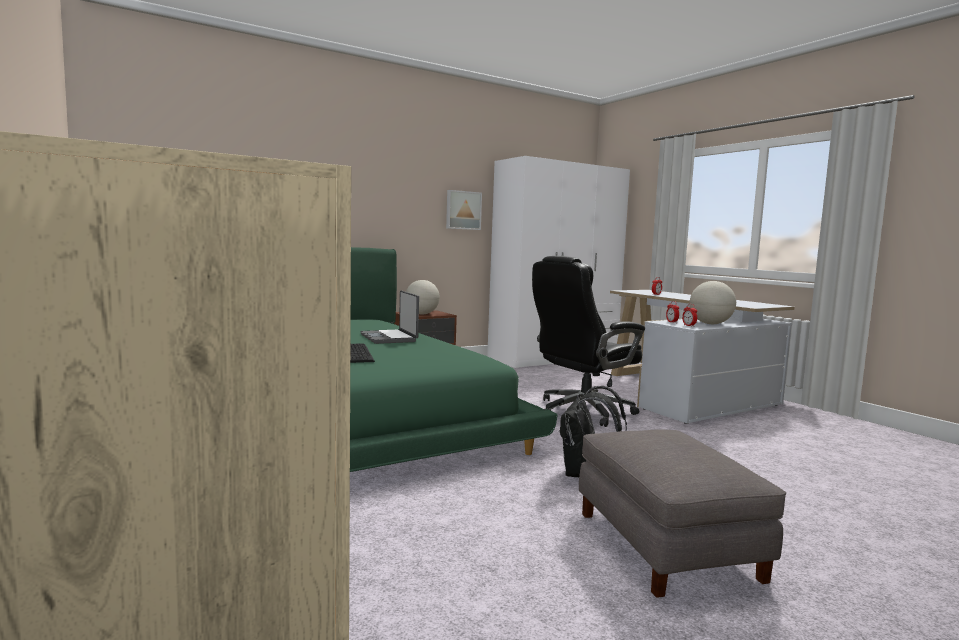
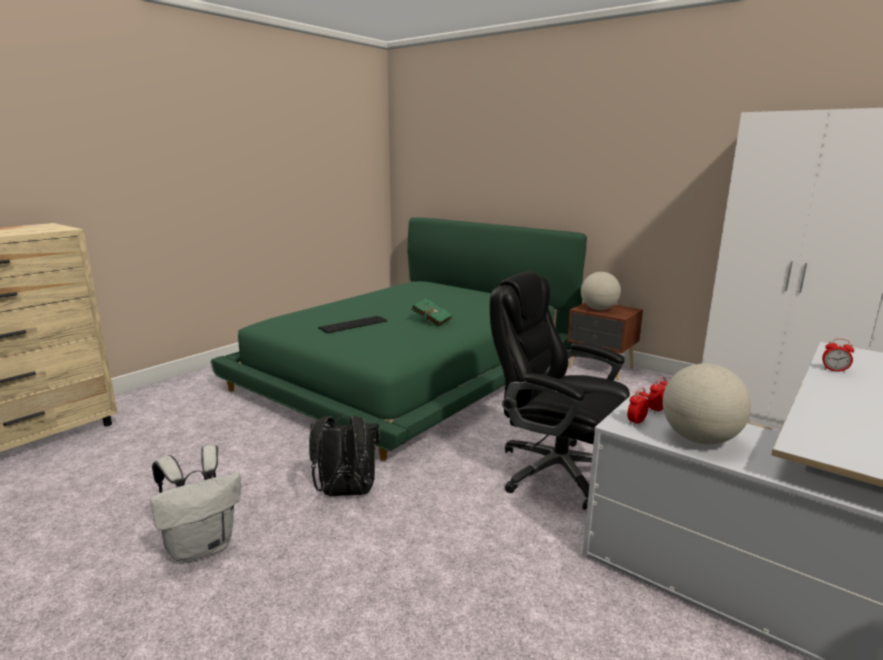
camera: 70 degrees right, 10 degrees up
laptop [360,290,419,344] -> green book [412,299,452,327]
picture [446,190,482,230] -> none
grey ottoman [579,430,786,598] -> white backpack [150,445,241,563]

